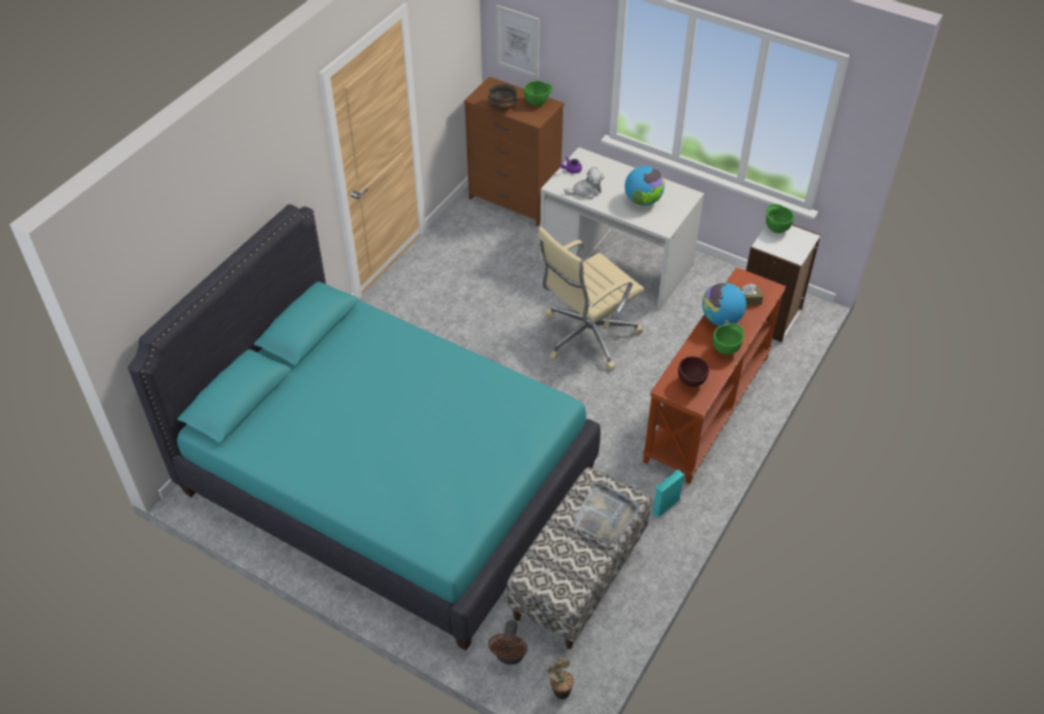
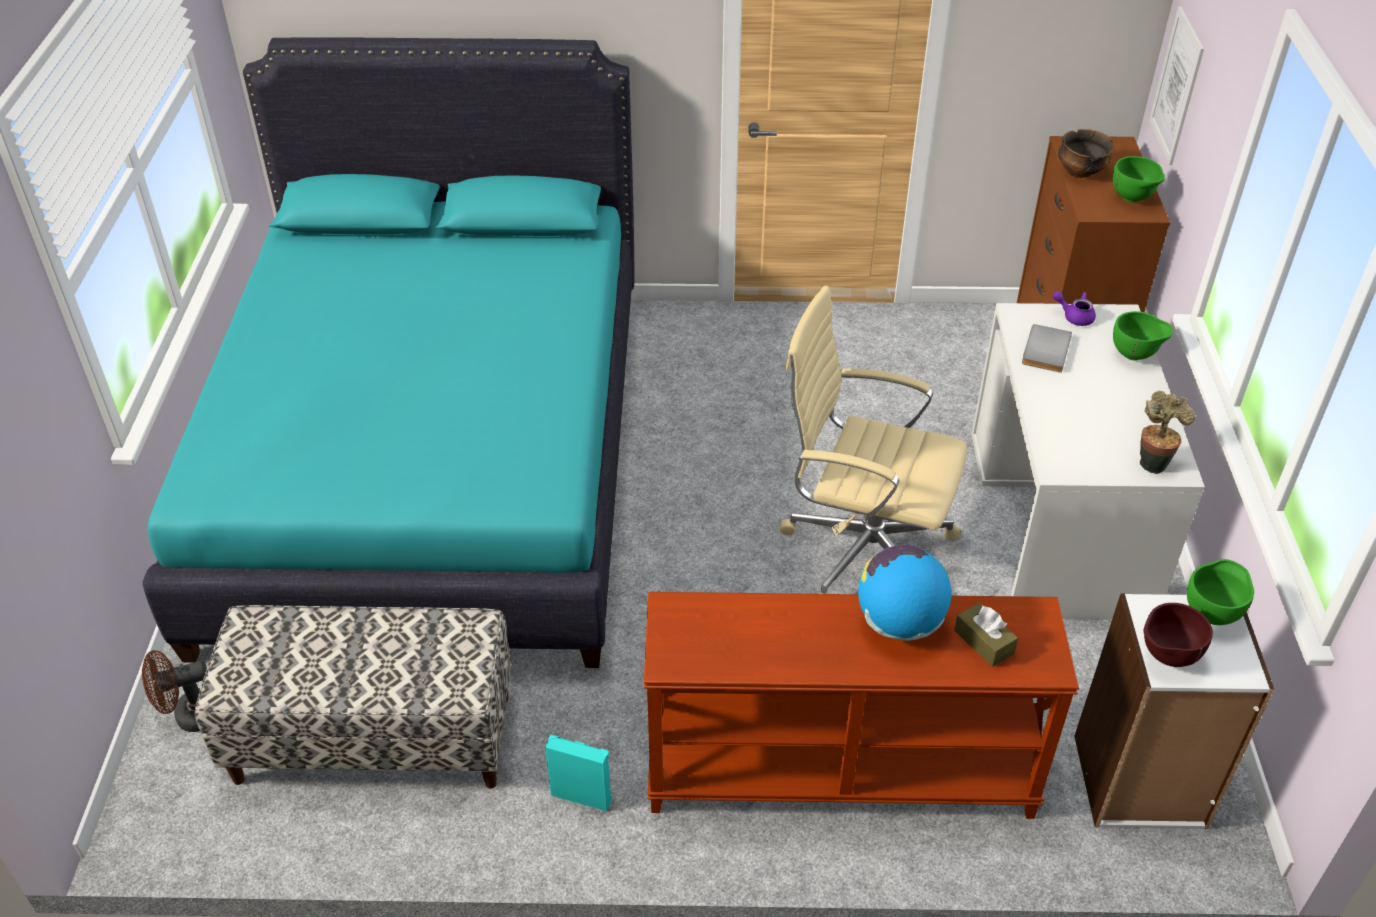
camera: 60 degrees right, 5 degrees down
potted plant [548,657,574,699] -> potted plant moved to [1140,391,1195,474]
plush toy [564,167,604,199] -> grey book [1022,324,1072,373]
grey tray [572,481,640,545] -> none
globe [625,166,665,206] -> none
brown bowl [678,356,709,387] -> brown bowl moved to [1143,603,1213,667]
green bowl [713,324,744,355] -> green bowl moved to [1113,311,1173,360]

